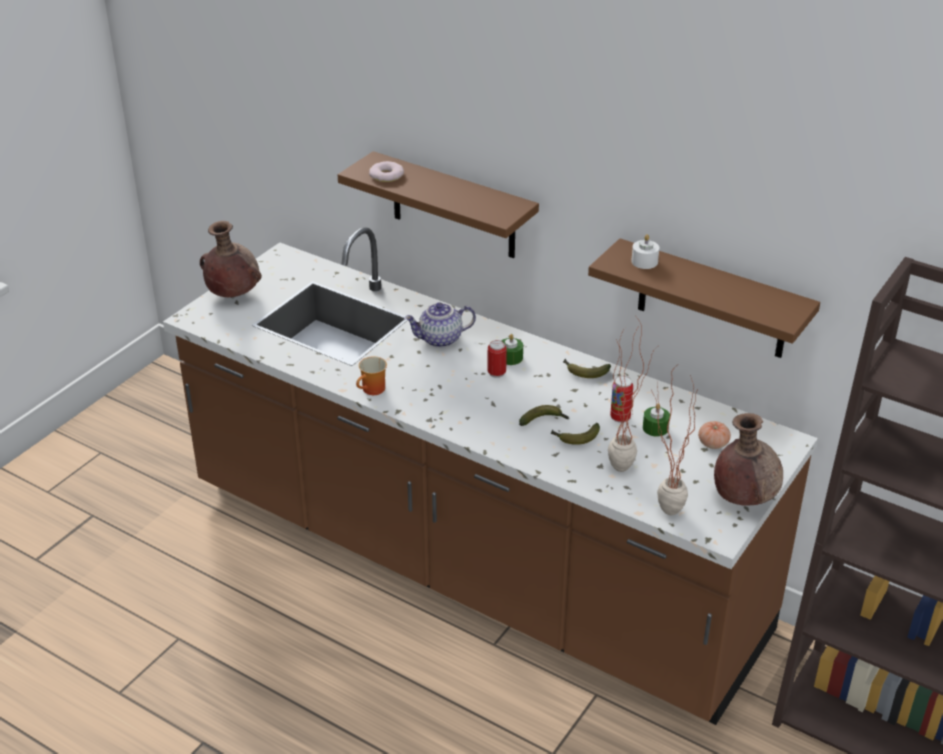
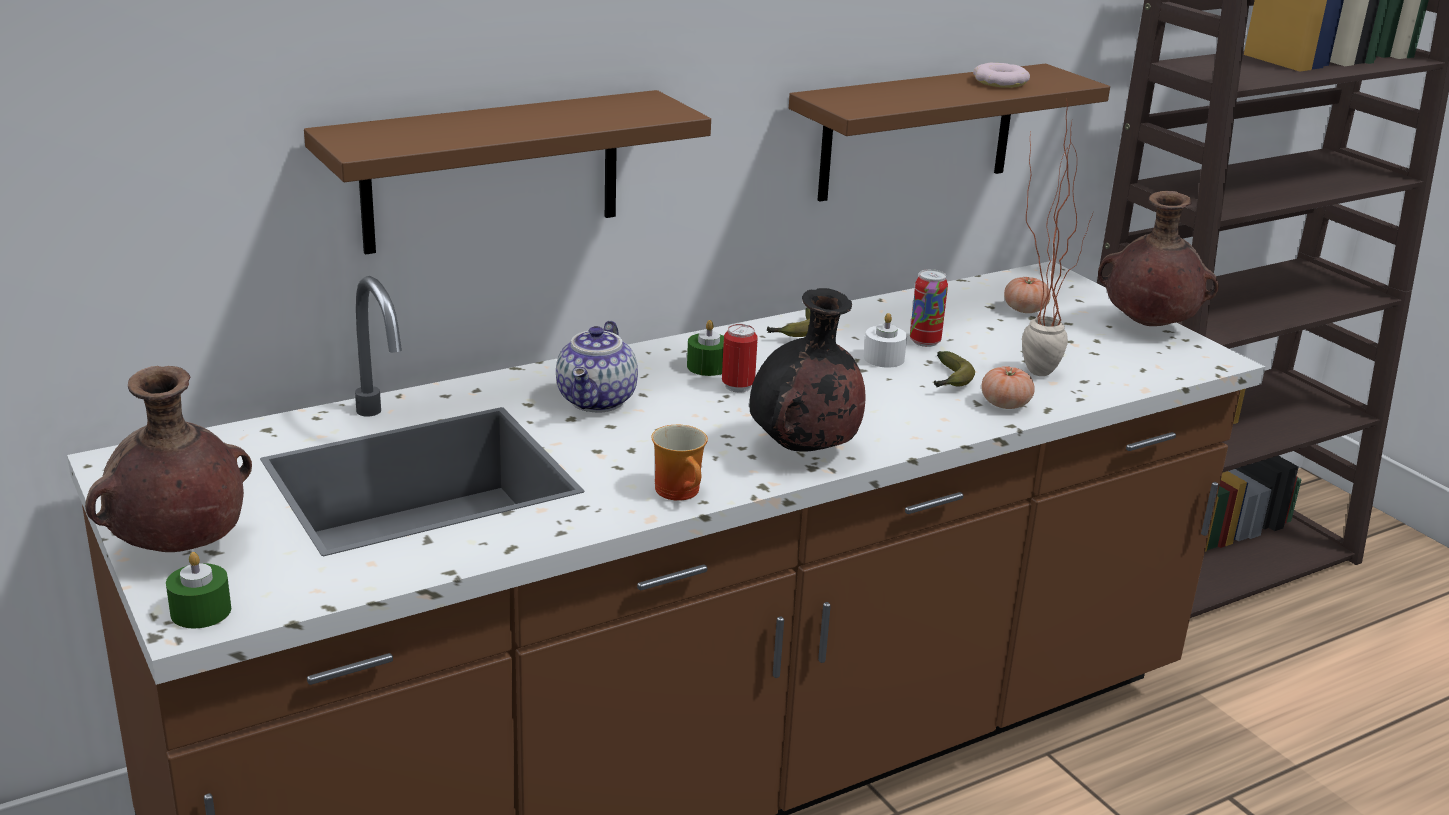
camera: 65 degrees left, 10 degrees down
donut [369,161,404,182] -> donut moved to [973,63,1030,88]
banana [519,405,570,426] -> none
white candle [631,234,659,269] -> white candle moved to [863,313,907,368]
green candle [643,403,670,437] -> green candle moved to [166,552,231,628]
potted plant [651,366,698,515] -> none
none -> black vase [749,288,866,451]
none -> tomato [982,366,1035,409]

